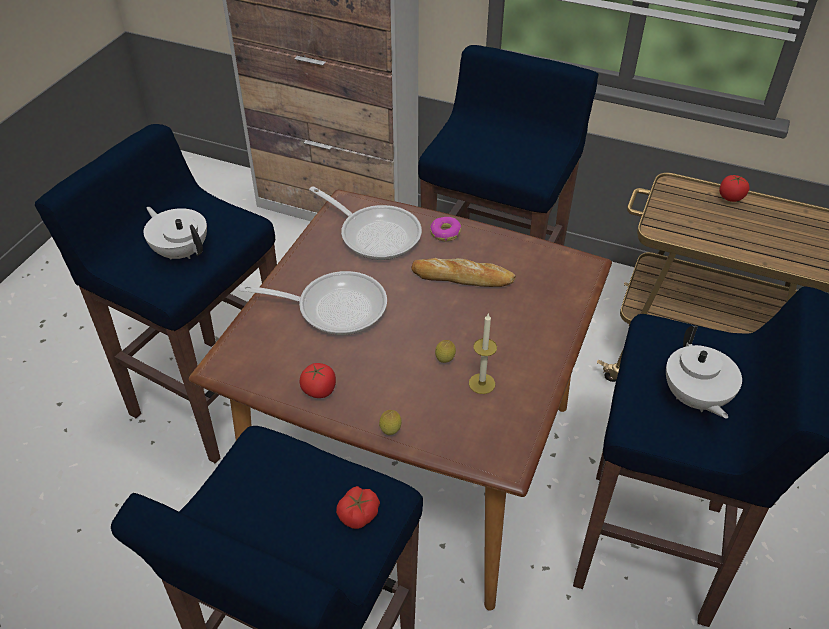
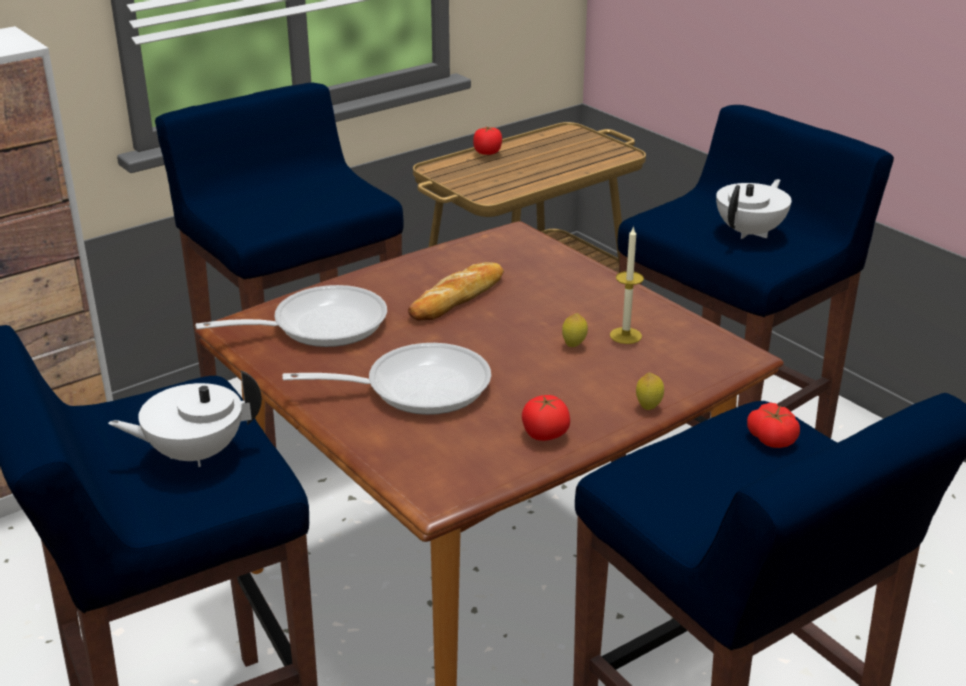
camera: 60 degrees left, 15 degrees down
frying pan [239,271,387,335] -> frying pan turned 45 degrees clockwise [282,343,491,415]
donut [430,217,461,241] -> none
white teapot [666,326,742,419] -> white teapot turned 75 degrees counterclockwise [716,179,792,239]

